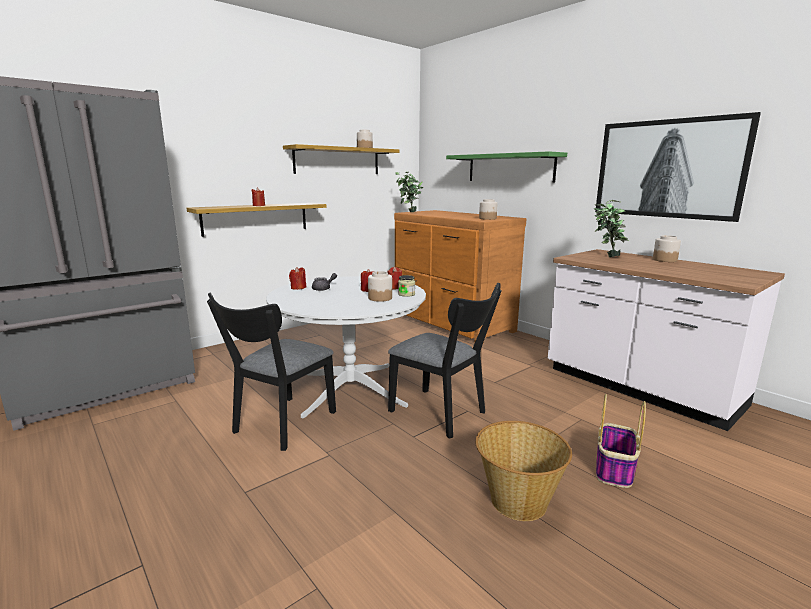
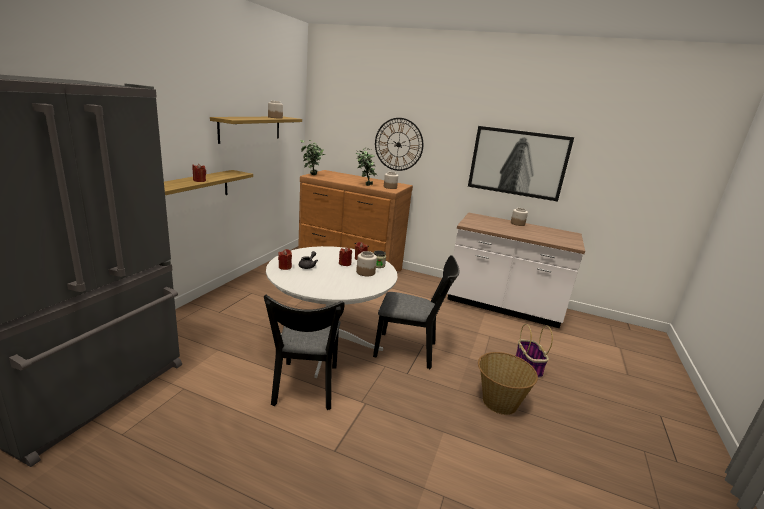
camera: 30 degrees left, 5 degrees up
green shelf [446,151,567,183] -> wall clock [375,118,423,171]
potted plant [594,200,629,257] -> potted plant moved to [356,147,377,186]

